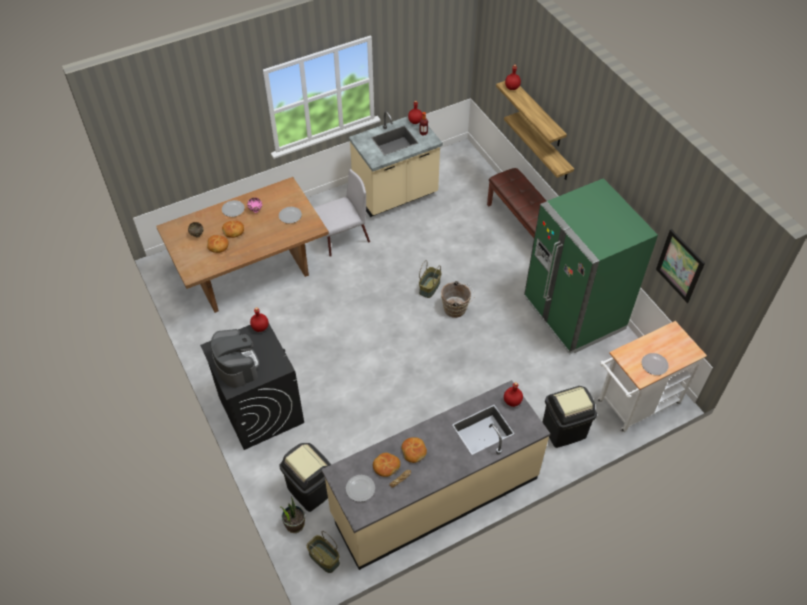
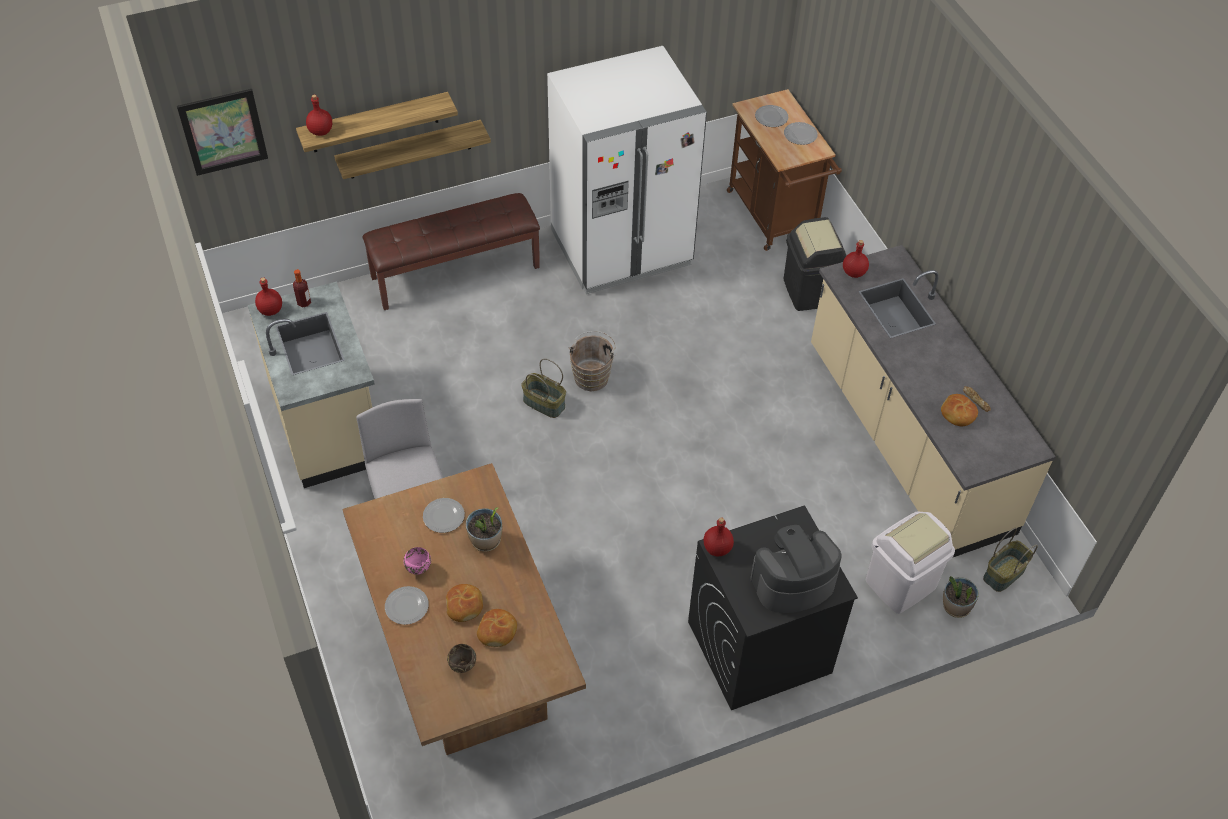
camera: 85 degrees left, 0 degrees up
black trash can [279,443,331,512] -> white trash can [866,511,955,614]
plate [346,475,375,502] -> plate moved to [755,105,789,127]
bread [402,437,427,463] -> none
green fridge [524,178,658,355] -> white fridge [547,46,707,294]
white cart [597,321,707,432] -> brown cart [727,89,842,251]
picture [656,229,705,303] -> picture moved to [177,89,268,176]
none -> potted plant [466,507,502,552]

